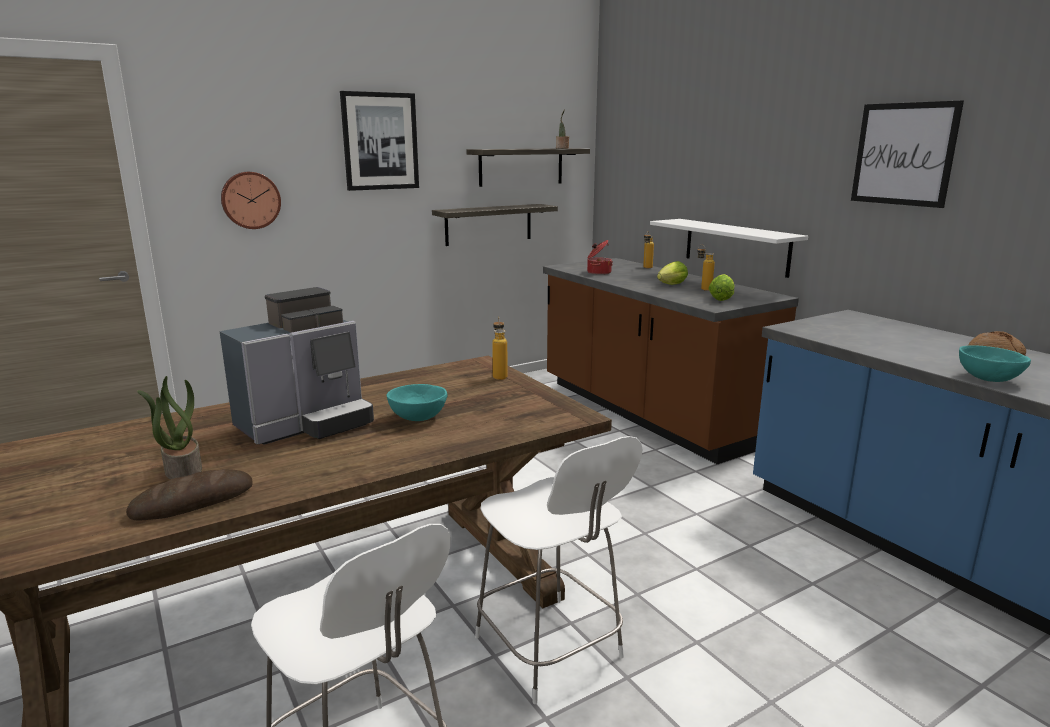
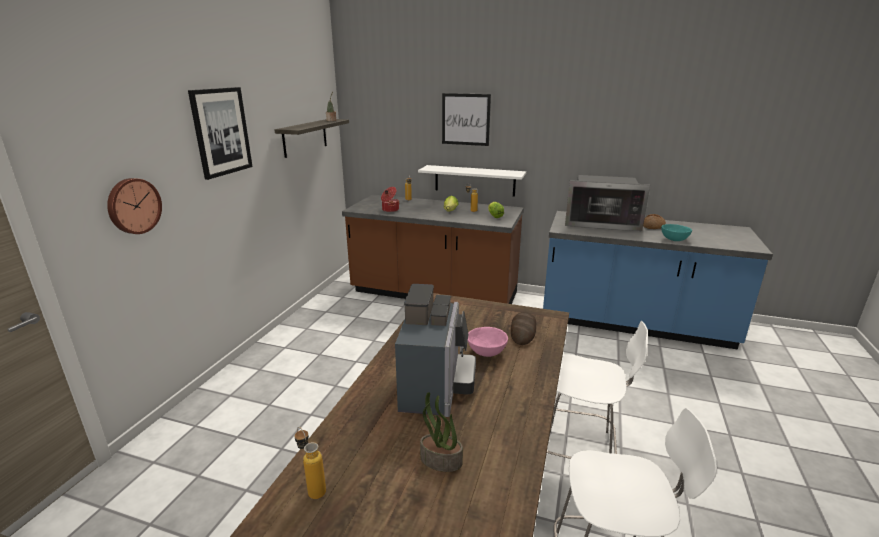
camera: 40 degrees left, 5 degrees up
bread [126,469,253,521] -> bread moved to [511,312,536,345]
turquoise bowl [387,384,447,421] -> pink bowl [468,327,508,357]
shelf [432,204,558,246] -> none
bottle [492,317,508,380] -> bottle moved to [295,427,326,499]
picture [851,100,964,208] -> picture moved to [442,93,491,146]
none -> microwave [565,175,650,232]

